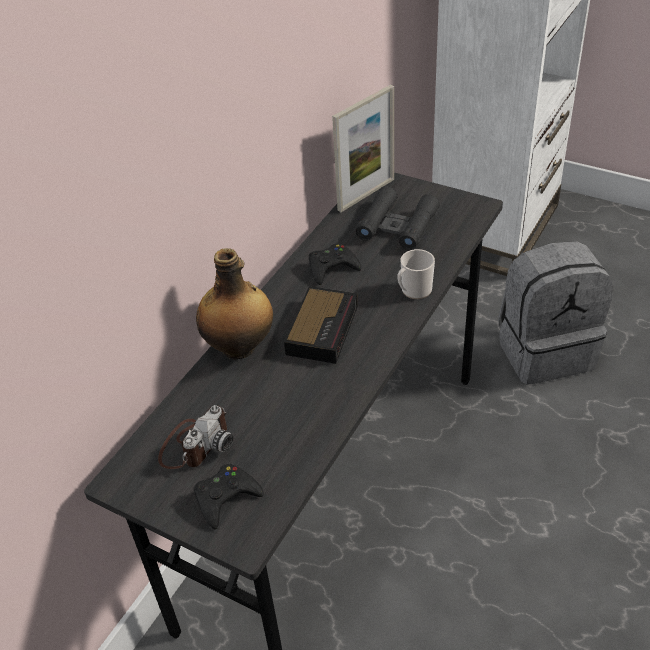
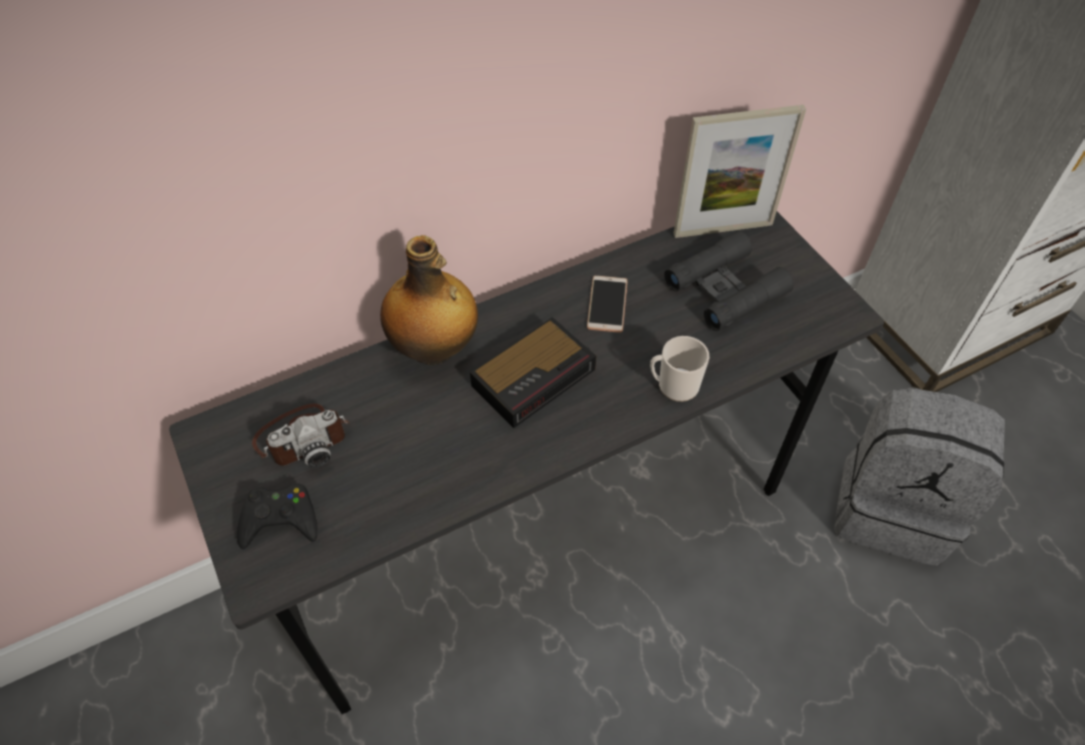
camera: 30 degrees right, 10 degrees up
black game controller [309,243,361,285] -> phone [587,275,627,333]

